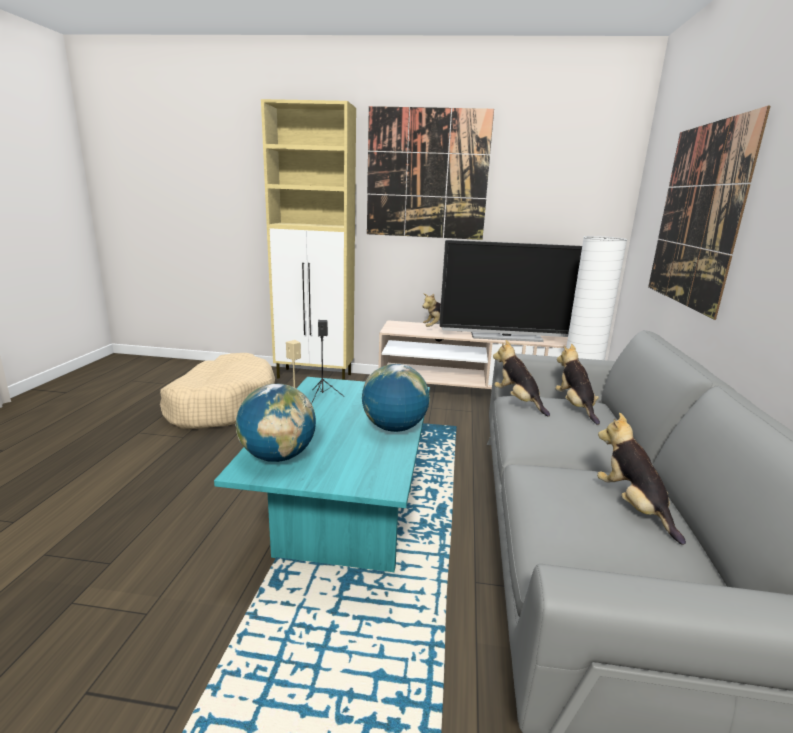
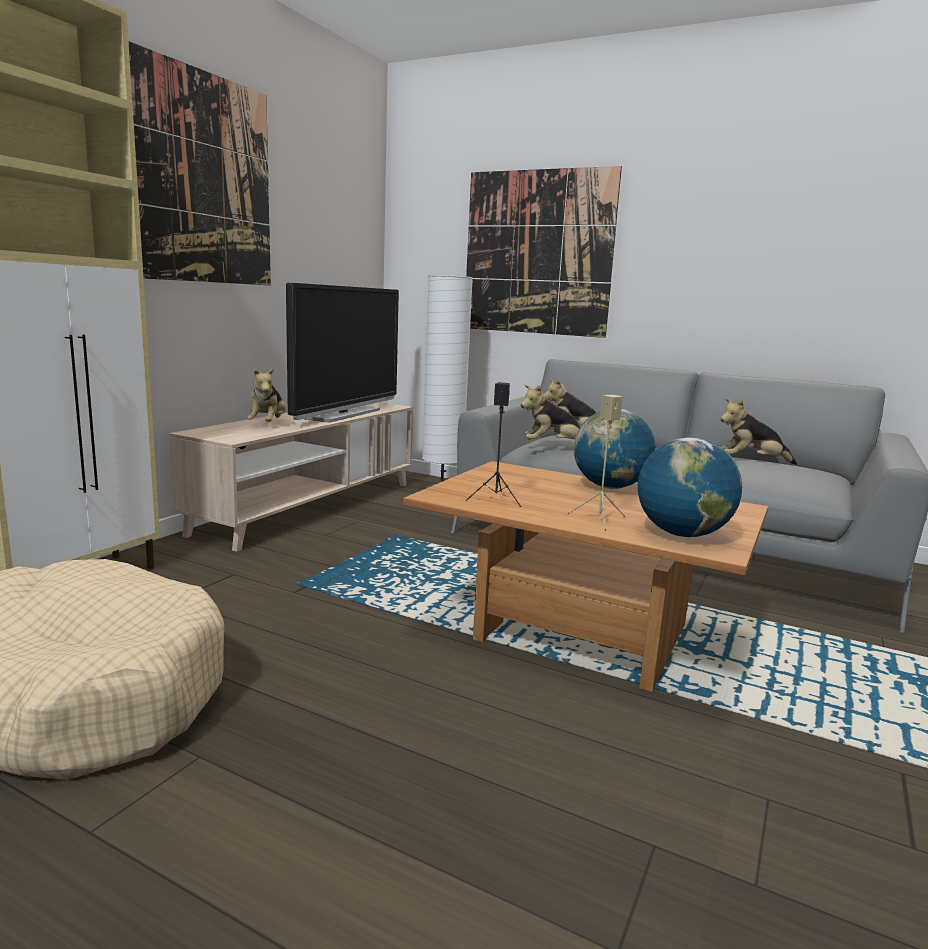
camera: 70 degrees left, 5 degrees down
turquoise coffee table [214,377,430,572] -> brown coffee table [403,461,768,692]

